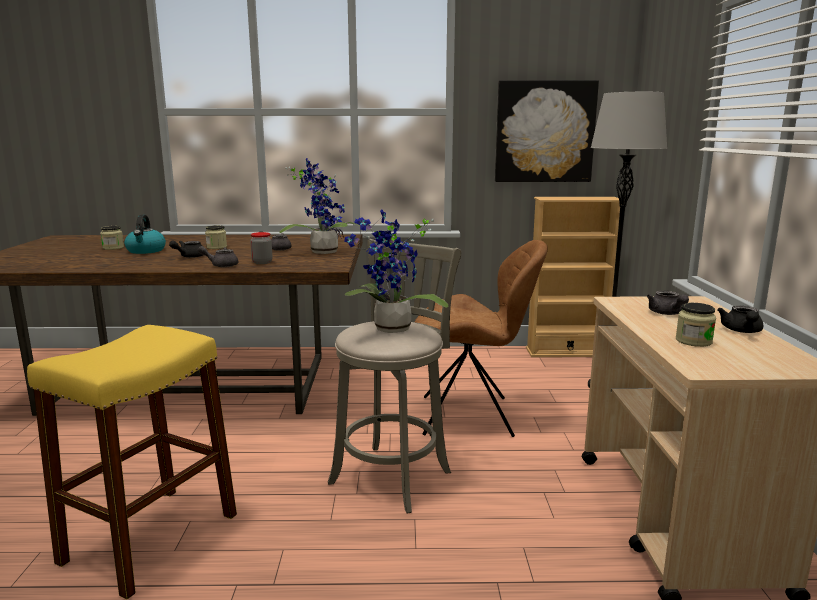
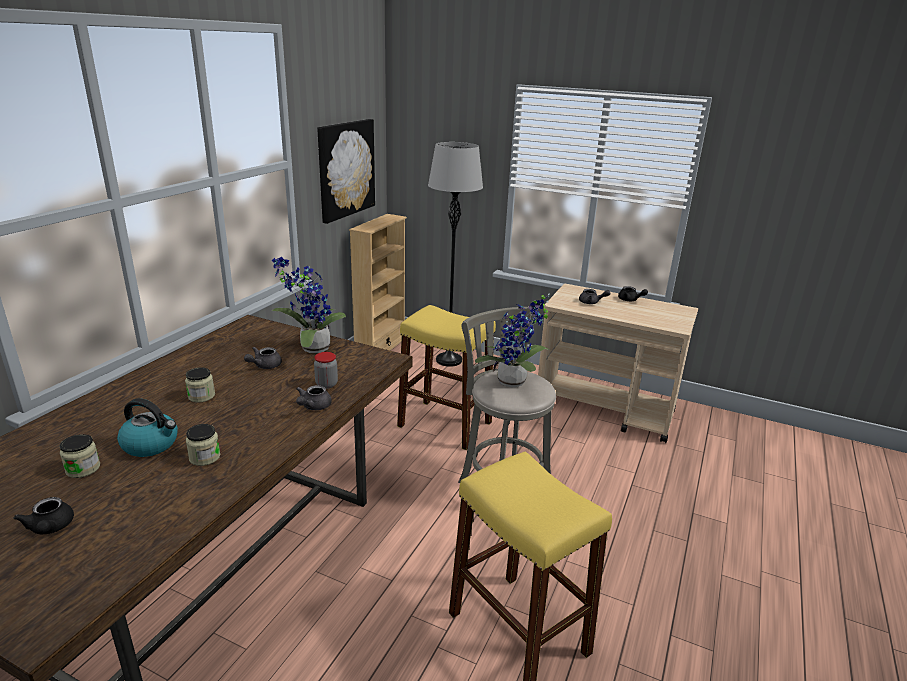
camera: 65 degrees left, 10 degrees up
black teapot [169,241,203,258] -> black teapot moved to [14,497,74,534]
brown chair [415,240,548,437] -> yellow stool [397,305,496,450]
jar [676,303,716,347] -> jar moved to [186,424,221,466]

